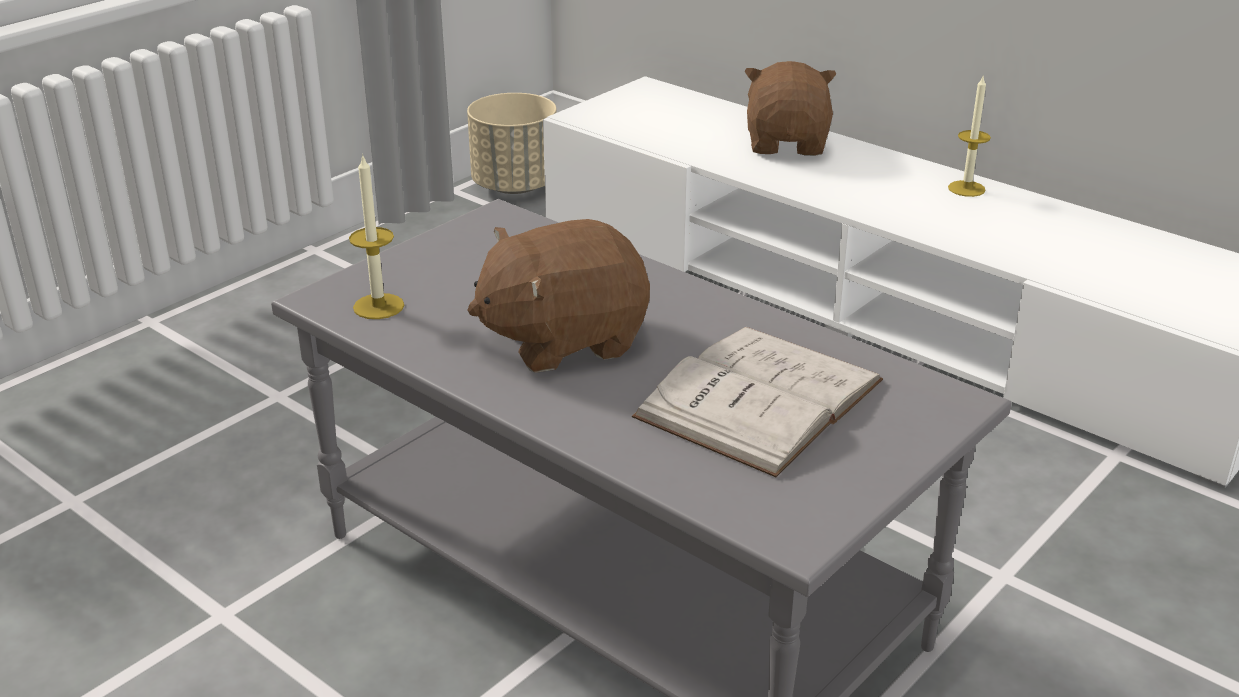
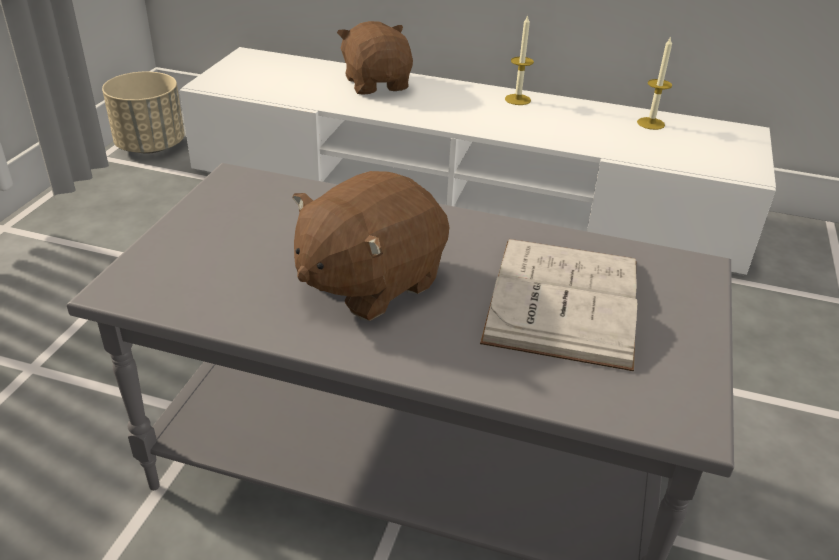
camera: 25 degrees left, 5 degrees up
candle [349,154,404,319] -> candle moved to [637,36,672,130]

